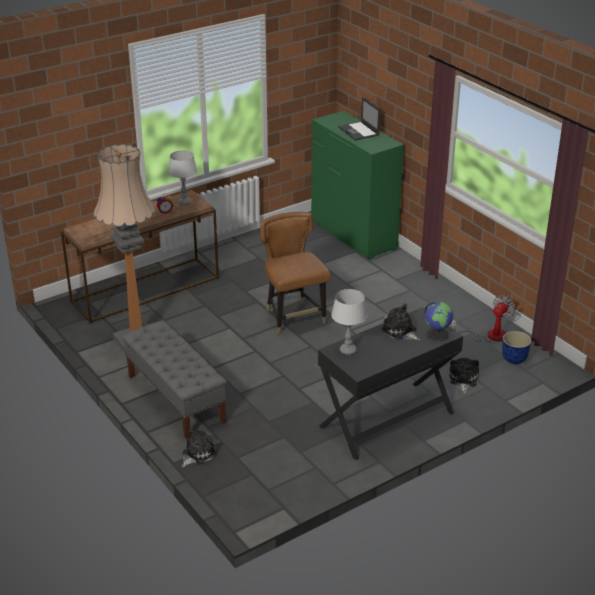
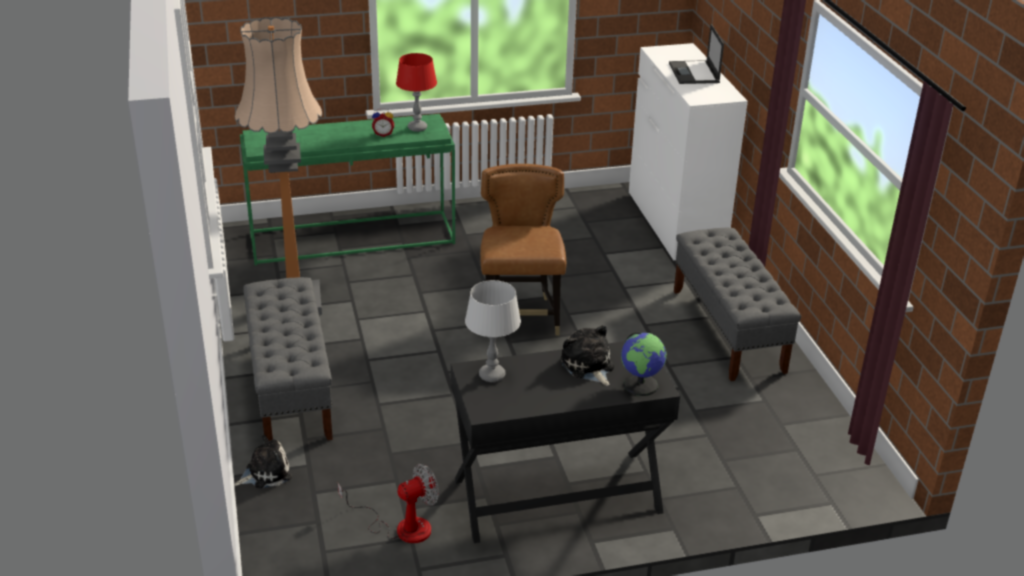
camera: 20 degrees right, 0 degrees up
brown console table [61,190,219,324] -> green console table [240,114,455,266]
grey table lamp [168,150,197,206] -> red table lamp [396,53,437,132]
green dresser [311,111,404,260] -> white dresser [629,43,748,261]
plush toy [449,358,479,393] -> none
fan [451,295,516,342] -> fan moved to [338,464,439,543]
planter [502,331,531,364] -> none
none -> grey bench [674,227,801,381]

